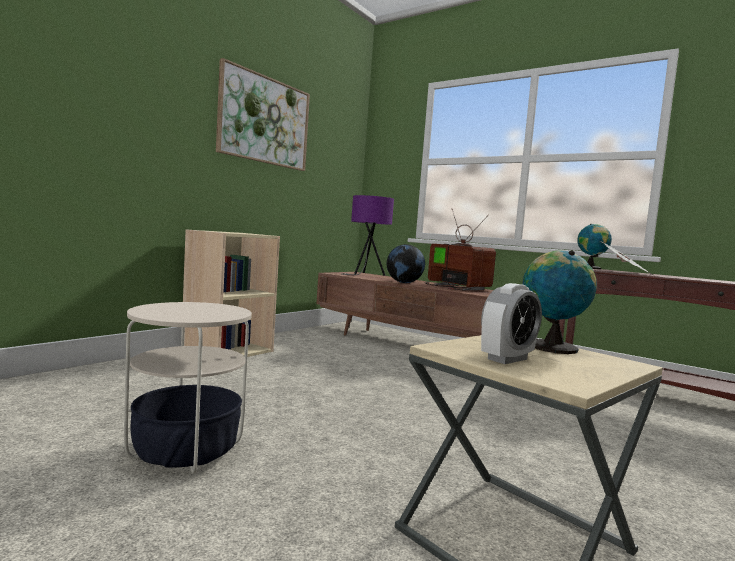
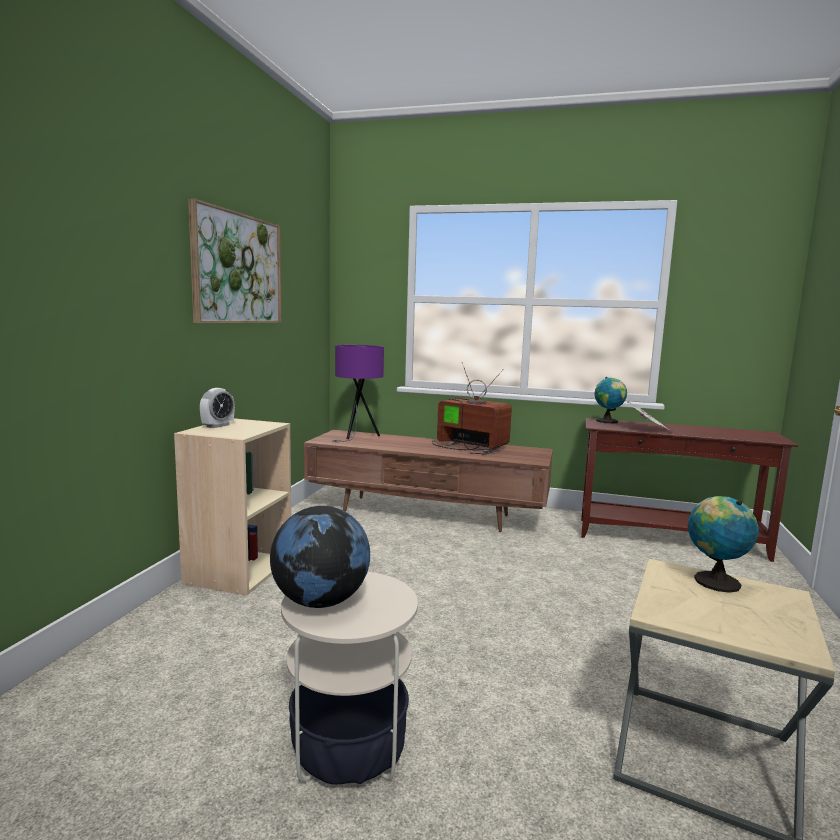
camera: 20 degrees left, 5 degrees up
globe [387,244,425,283] -> globe moved to [270,506,370,608]
alarm clock [481,283,542,364] -> alarm clock moved to [200,388,235,428]

